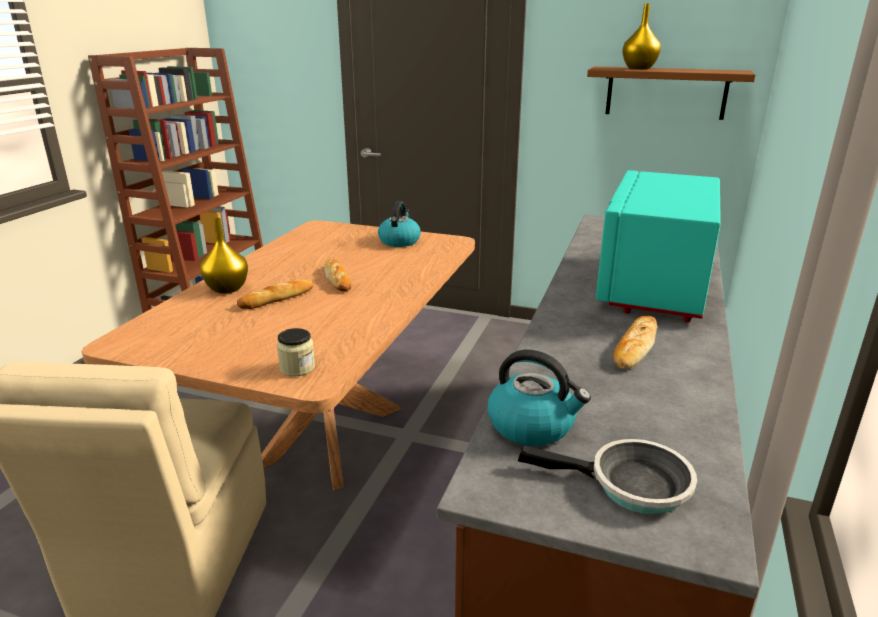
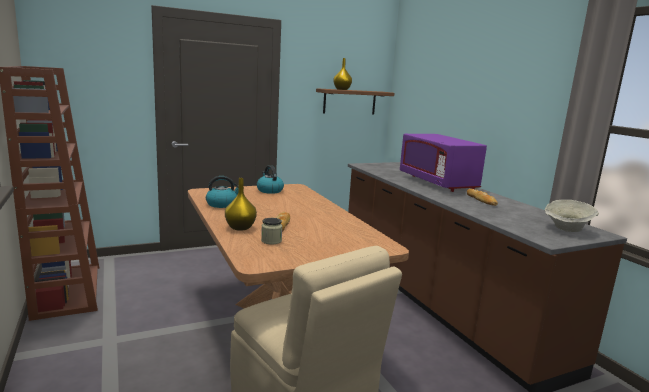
camera: 45 degrees left, 10 degrees down
jar [277,328,315,377] -> jar moved to [261,218,282,244]
bread [324,259,351,291] -> none
kettle [488,349,591,446] -> kettle moved to [206,176,239,208]
frying pan [518,439,697,514] -> beige bowl [544,200,599,232]
turquoise microwave [596,170,721,322] -> purple microwave [400,134,487,192]

